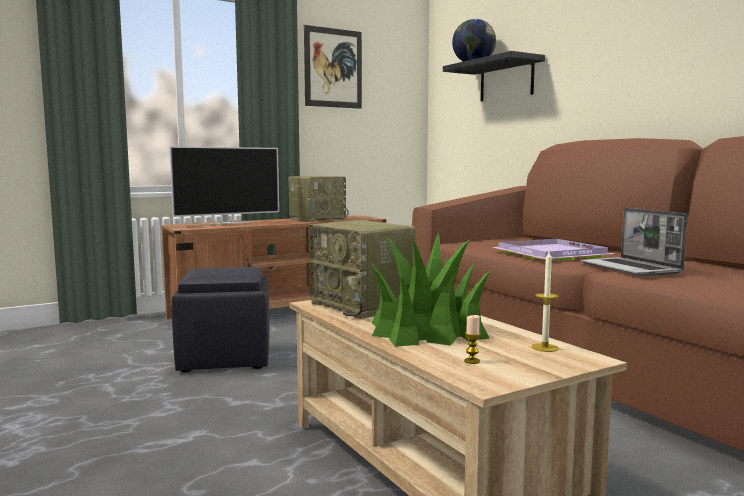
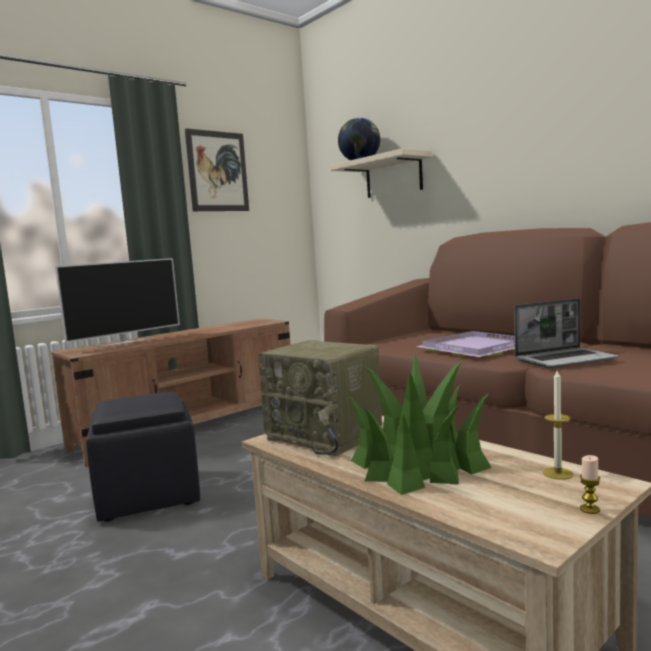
camera: 10 degrees left, 0 degrees up
radio [288,176,349,222] -> none
black shelf [443,51,545,101] -> beige shelf [330,148,432,198]
candle [464,315,481,364] -> candle moved to [580,455,600,514]
laptop [580,208,687,276] -> laptop turned 75 degrees counterclockwise [514,298,619,368]

